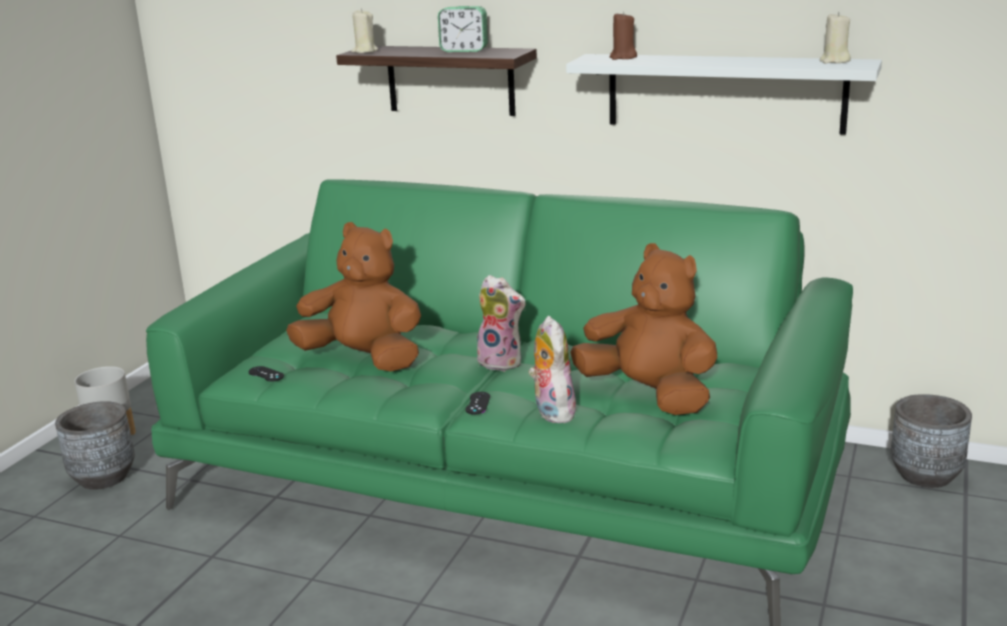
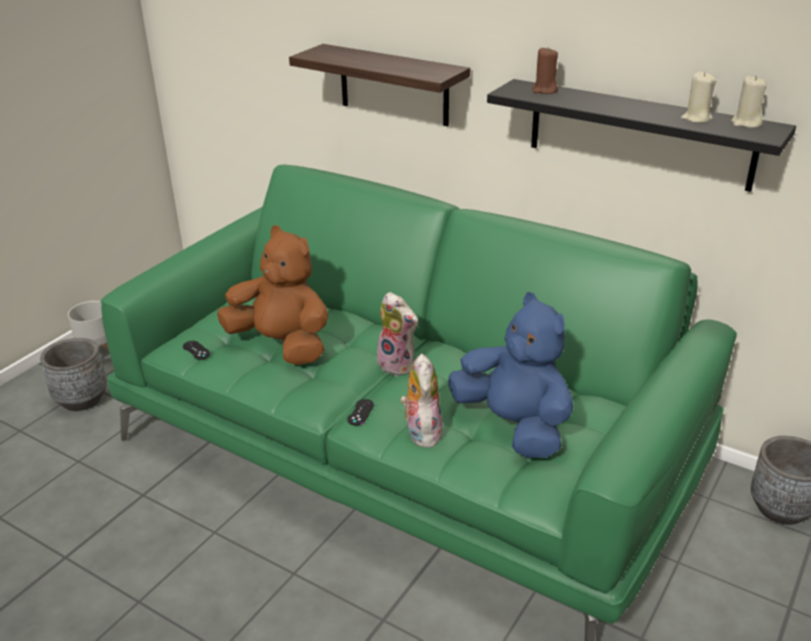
camera: 10 degrees right, 10 degrees up
beige candle [351,8,378,53] -> beige candle moved to [681,72,717,123]
alarm clock [438,6,488,52] -> none
white shelf [566,54,882,135] -> black shelf [487,79,796,192]
brown plush toy [570,243,717,415] -> blue plush toy [448,292,573,458]

